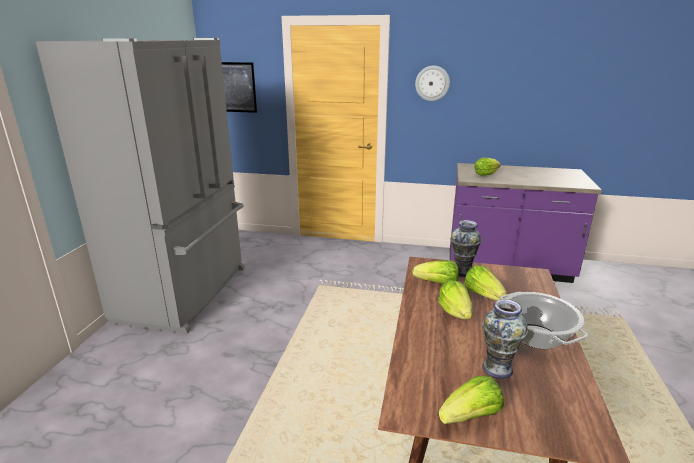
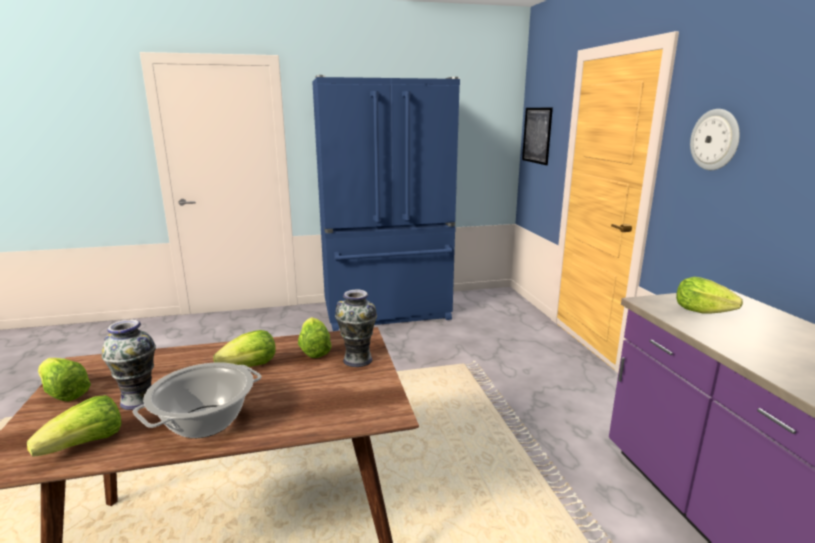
camera: 65 degrees right, 5 degrees down
grey fridge [36,38,245,334] -> blue fridge [312,75,460,331]
lettuce [464,266,507,301] -> lettuce moved to [27,395,121,457]

